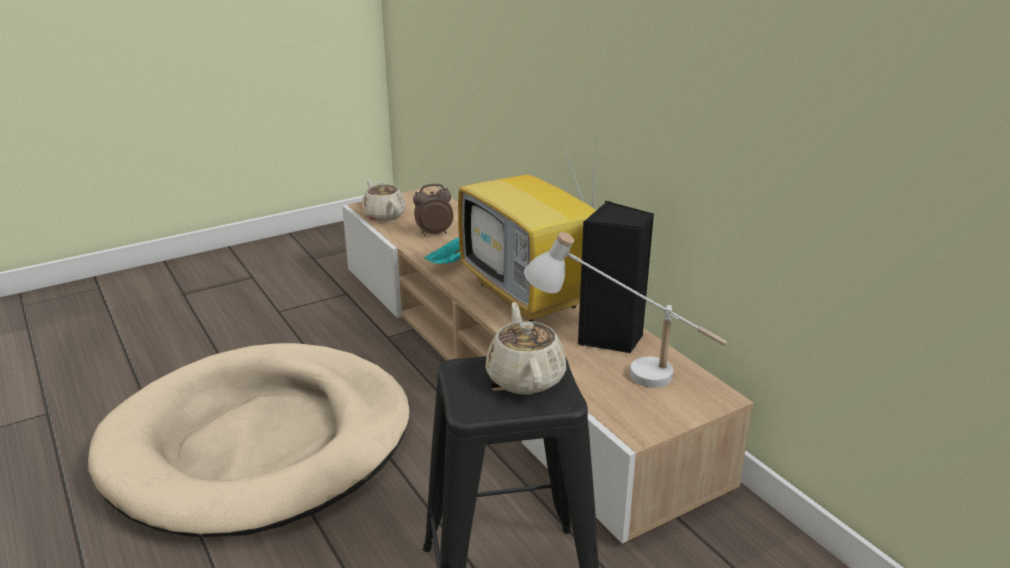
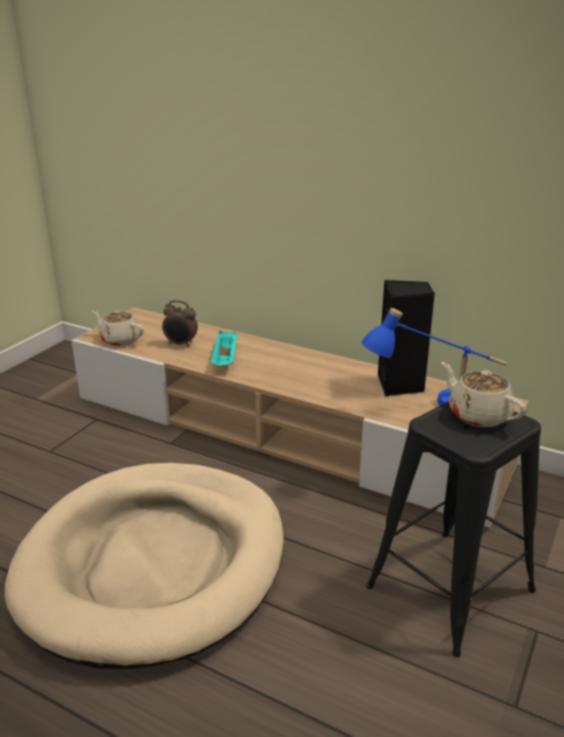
camera: 30 degrees left, 0 degrees up
alarm clock [413,184,453,236] -> alarm clock turned 120 degrees counterclockwise [162,300,198,347]
television [458,131,597,321] -> none
white table lamp [524,232,727,388] -> blue table lamp [361,308,507,405]

